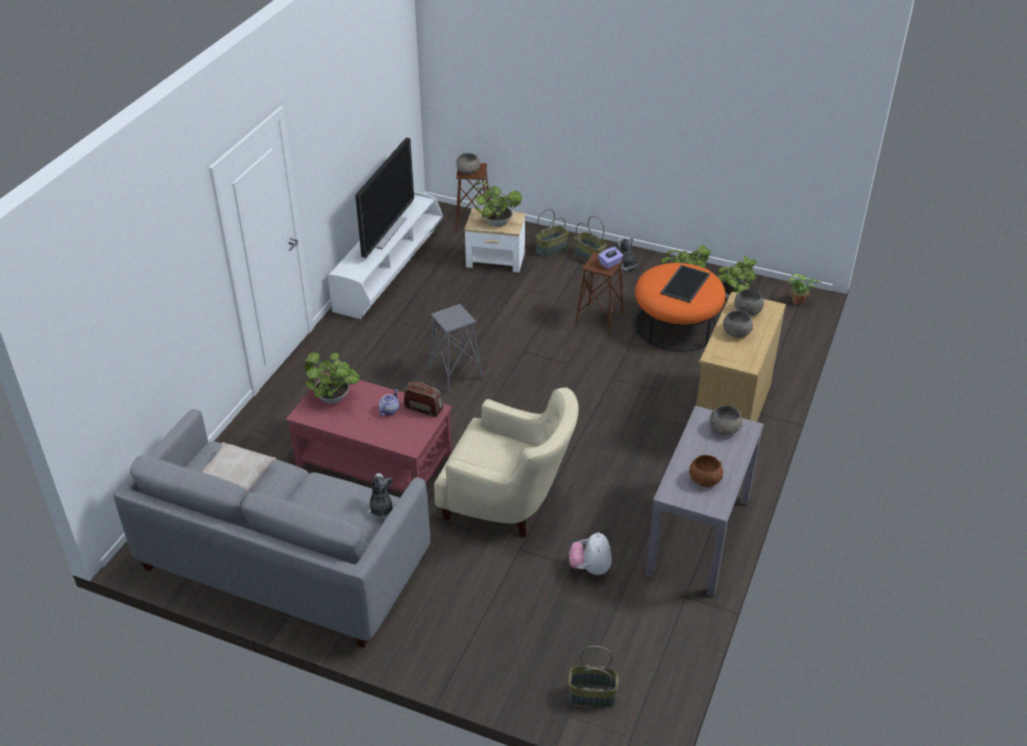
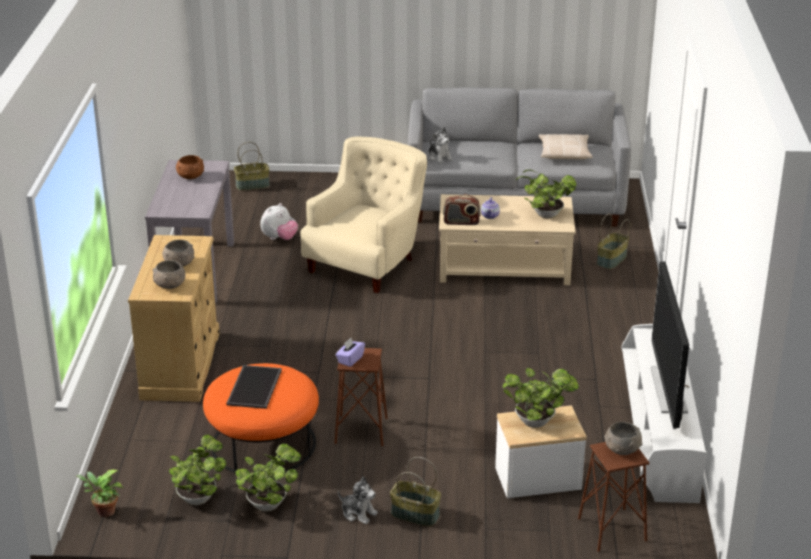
camera: 160 degrees right, 10 degrees down
red coffee table [286,372,452,493] -> beige coffee table [439,194,576,285]
grey stool [430,304,483,392] -> none
beige armchair [434,387,579,538] -> beige armchair turned 120 degrees clockwise [300,136,427,293]
basket [535,209,568,257] -> basket moved to [597,214,630,269]
plush toy [569,532,612,575] -> plush toy turned 60 degrees clockwise [261,203,298,240]
grey bowl [709,405,743,435] -> none

